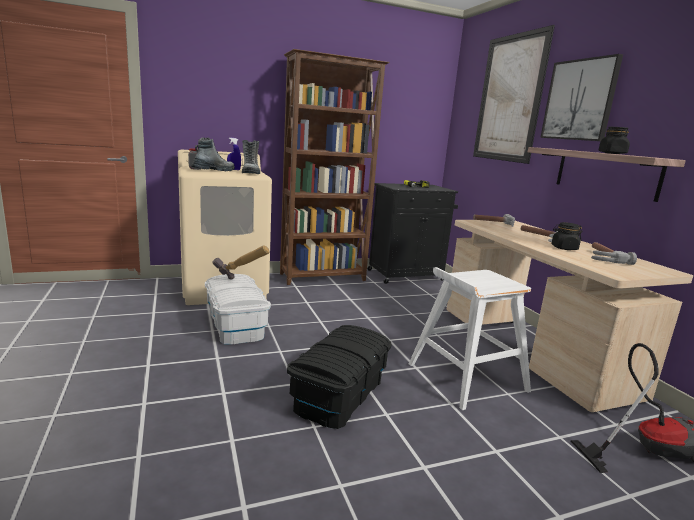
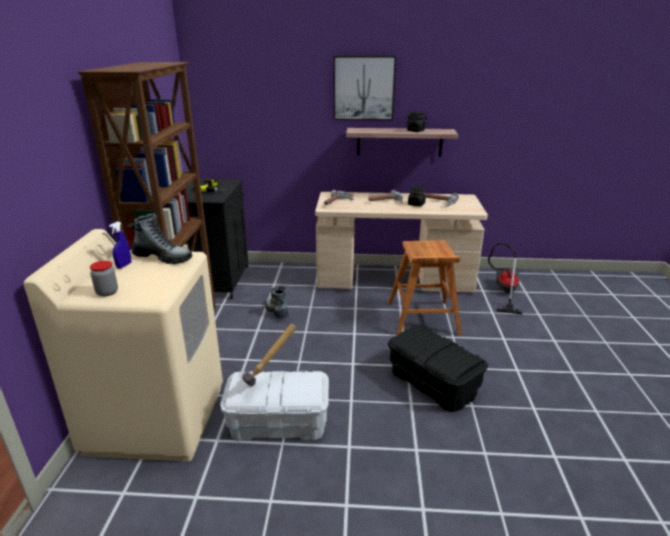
camera: 65 degrees left, 10 degrees up
boot [191,137,235,171] -> boot moved to [265,286,289,318]
white stool [409,267,531,410] -> brown stool [388,240,462,336]
picture [473,25,555,164] -> none

